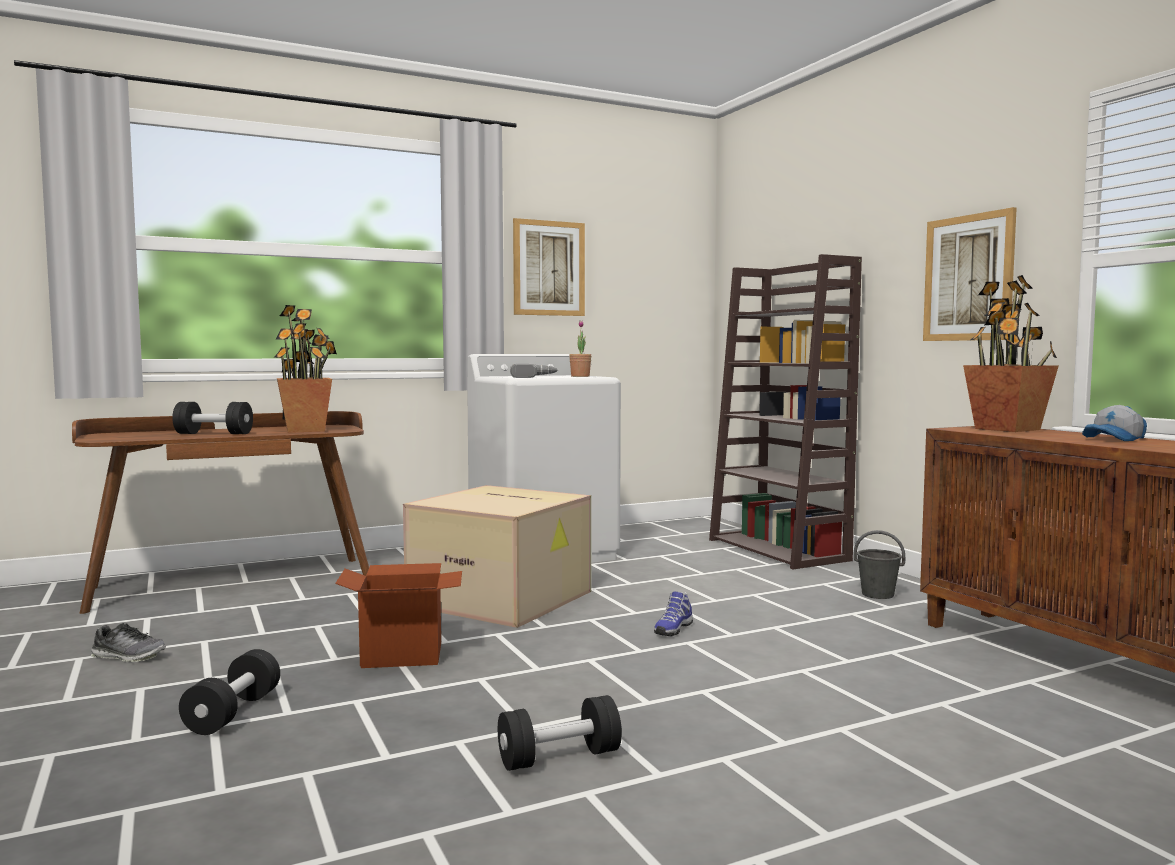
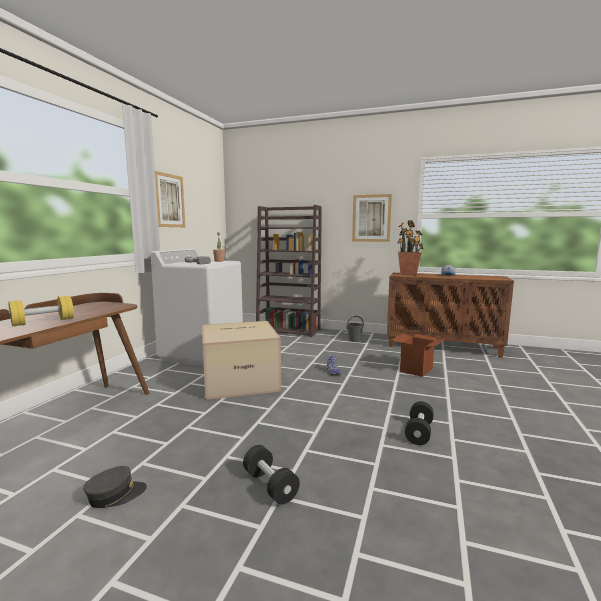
camera: 45 degrees left, 5 degrees up
shoe [90,623,166,662] -> grey cap [83,466,147,508]
black dumbbell [172,402,253,434] -> yellow dumbbell [8,296,74,326]
potted plant [273,305,337,433] -> none
cardboard box [335,563,462,668] -> cardboard box moved to [391,334,445,377]

